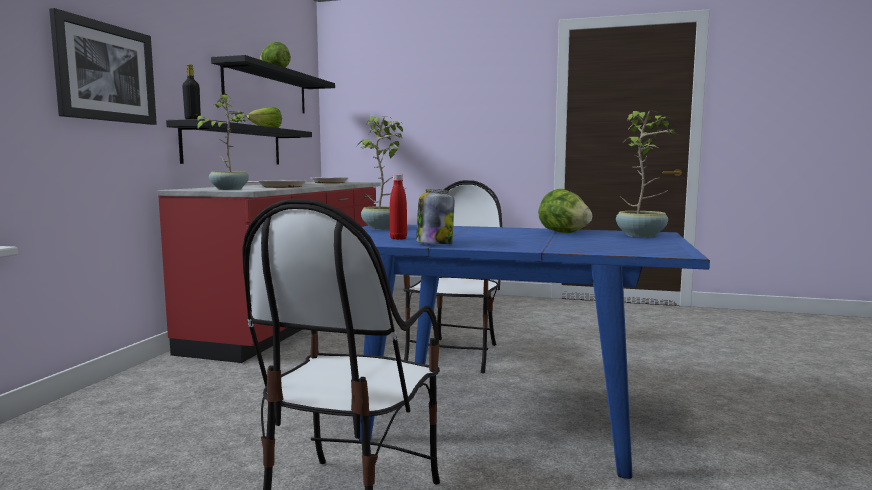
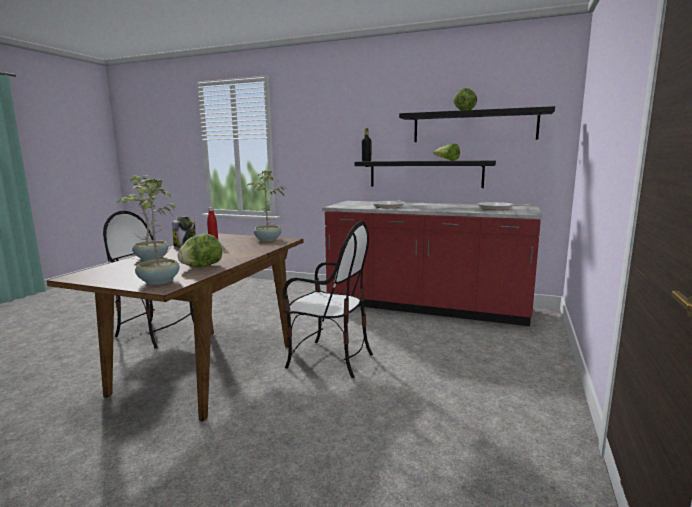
camera: 95 degrees right, 5 degrees up
picture [49,8,157,125] -> none
potted plant [196,93,249,190] -> potted plant moved to [128,175,169,261]
blue dining table [359,225,710,479] -> brown dining table [47,233,303,421]

